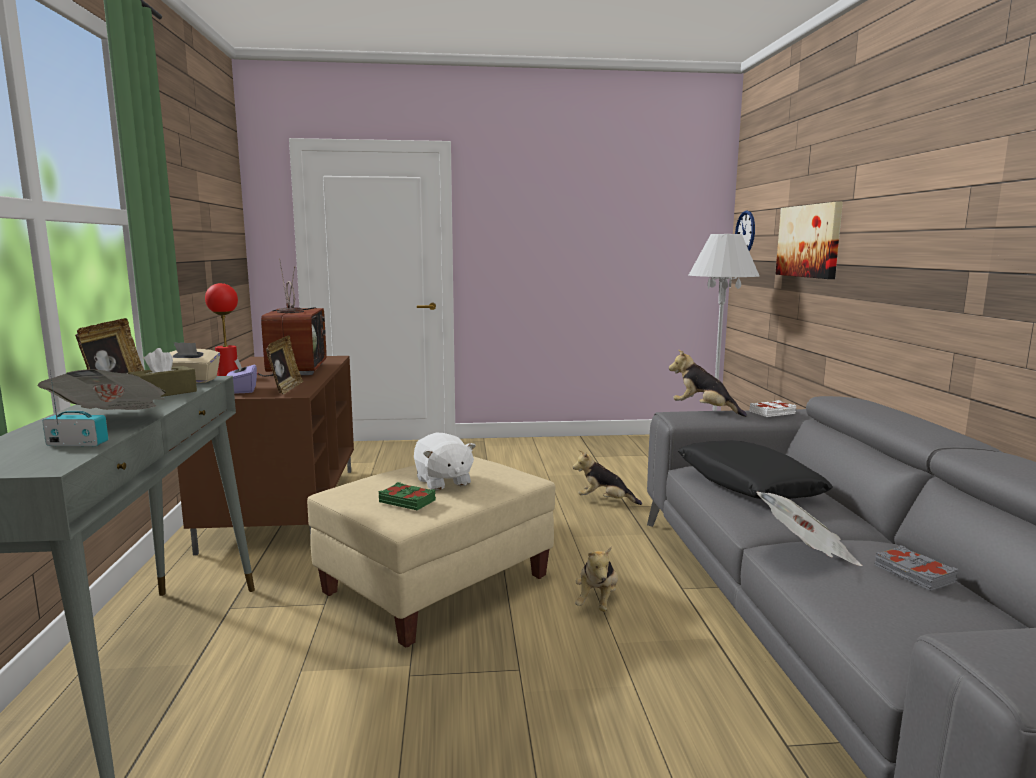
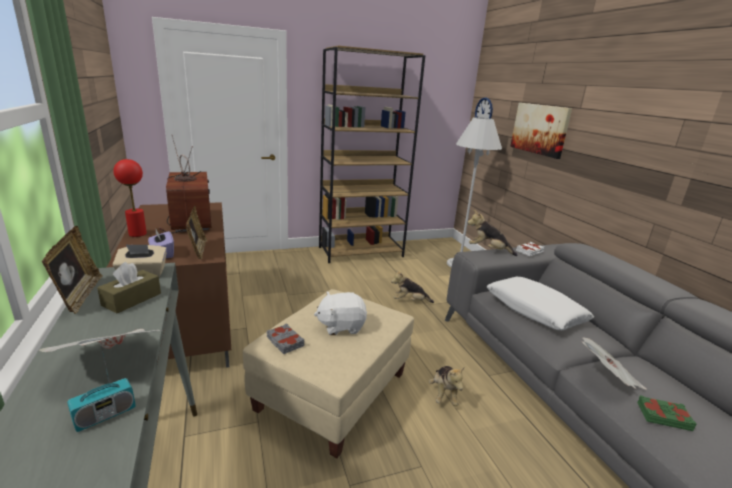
camera: 15 degrees left, 10 degrees up
radio [42,372,108,446] -> radio turned 150 degrees clockwise [67,342,136,432]
green book [378,482,436,510] -> green book moved to [637,395,696,431]
white plush toy [414,432,476,491] -> white plush toy turned 120 degrees clockwise [314,292,367,335]
black pillow [678,440,833,499] -> white pillow [487,277,594,331]
grey book [874,545,959,591] -> grey book moved to [267,323,304,354]
none -> brown bookcase [319,46,425,263]

